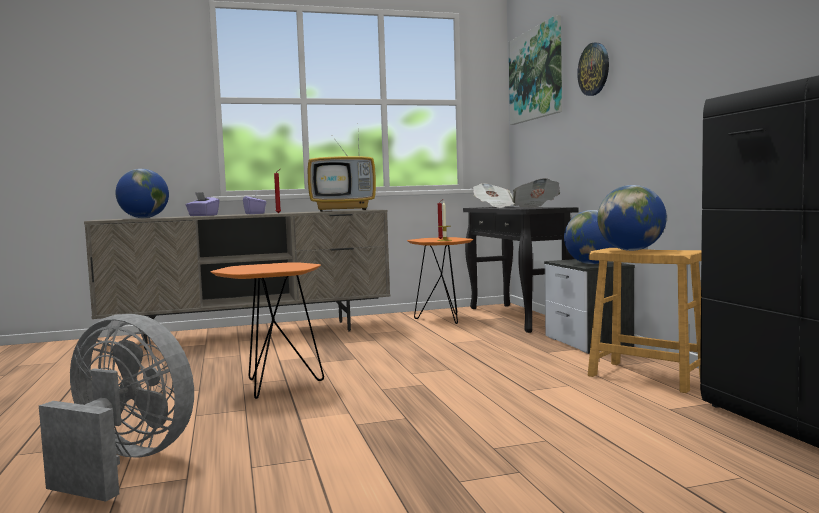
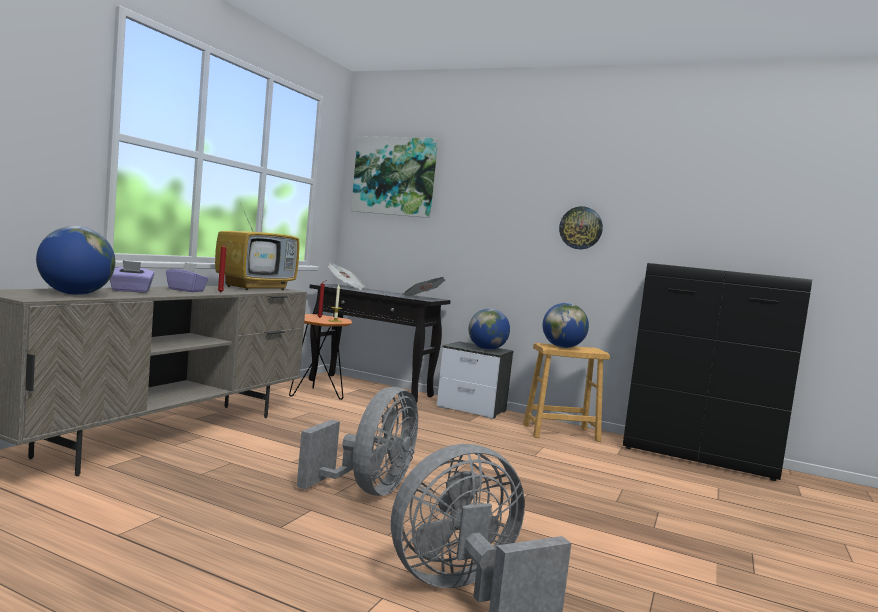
camera: 50 degrees left, 0 degrees up
orange side table [211,262,324,399] -> grey fan [297,387,418,496]
wall clock [577,43,609,96] -> wall clock moved to [559,206,603,250]

